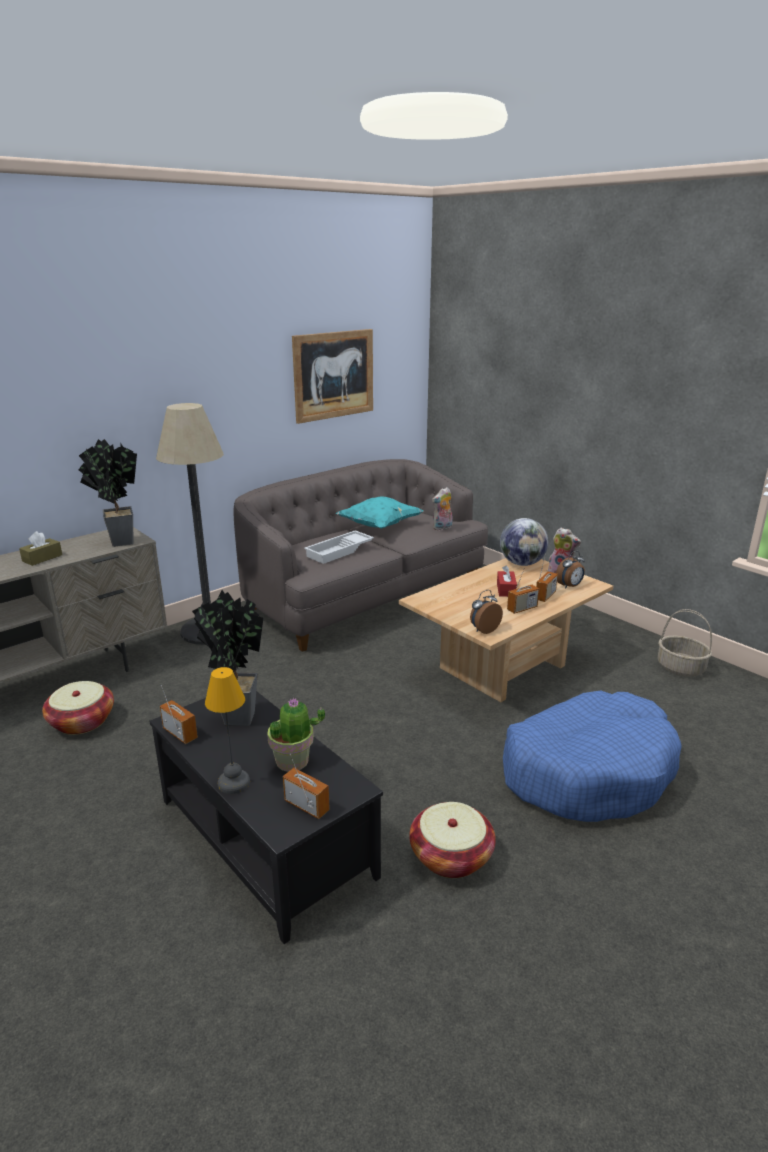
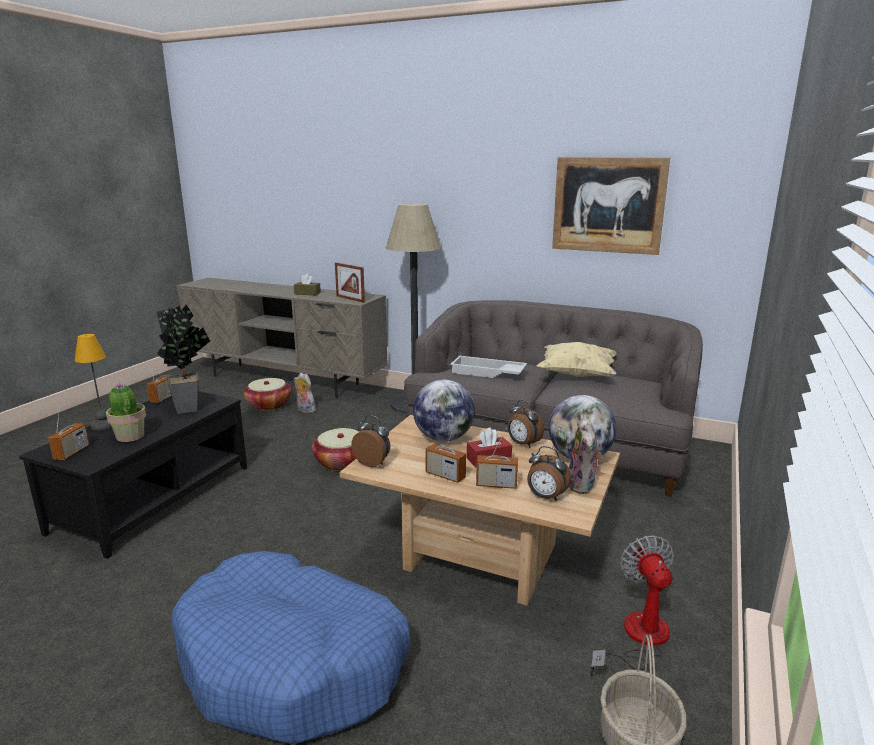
camera: 65 degrees right, 5 degrees down
potted plant [78,439,137,547] -> picture frame [335,262,365,303]
turquoise pillow [336,496,423,529] -> beige pillow [536,342,616,377]
basket [409,802,496,878] -> basket moved to [312,428,359,471]
plush toy [432,487,453,530] -> plush toy moved to [294,373,316,413]
none -> globe [413,380,475,442]
none -> alarm clock [508,400,544,447]
none -> fan [590,535,674,677]

